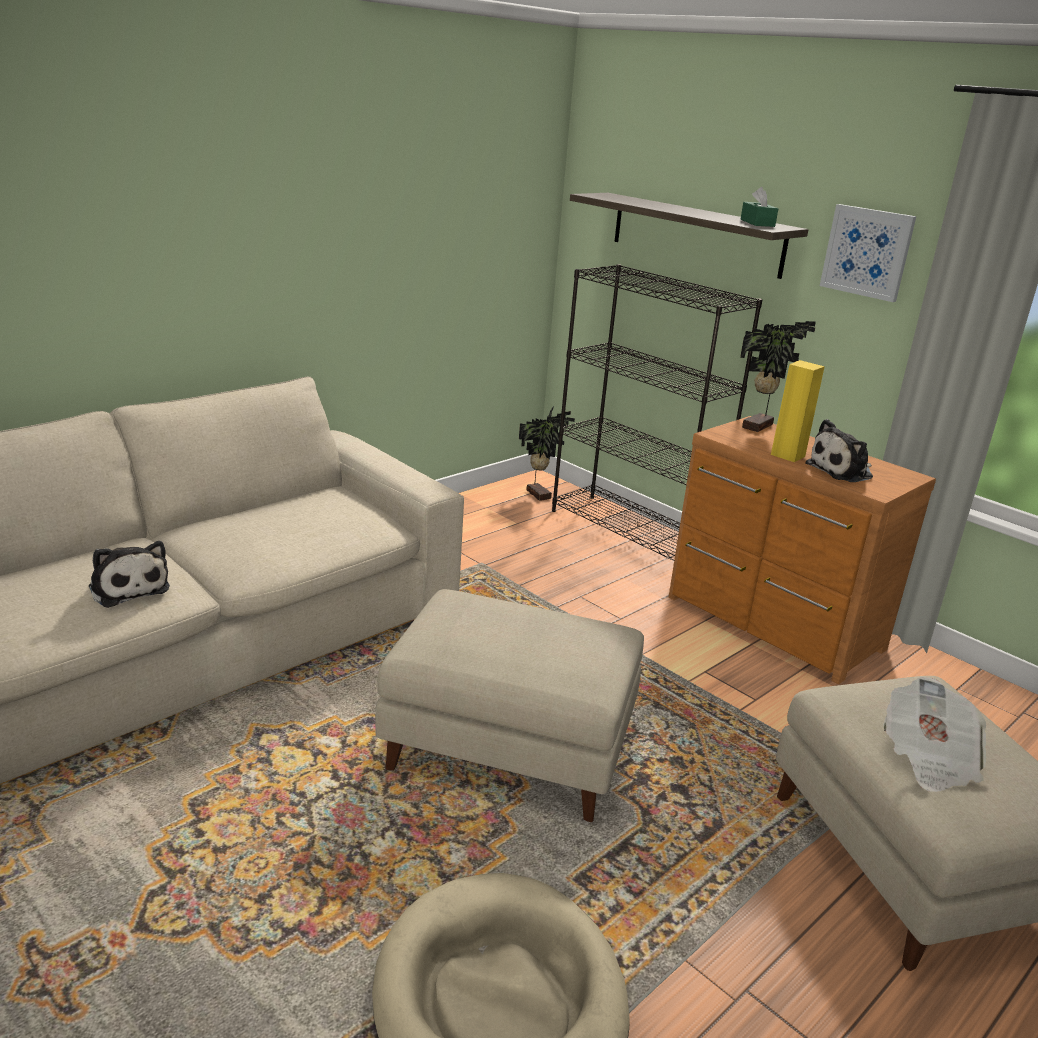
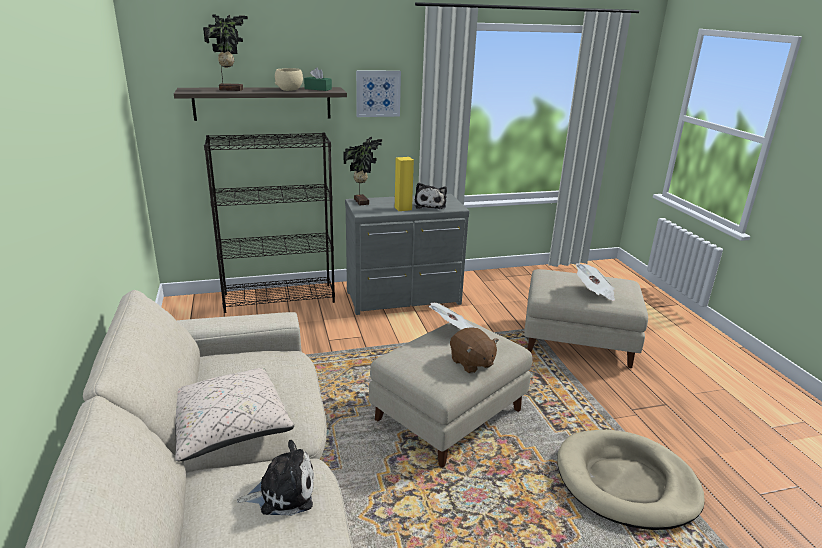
camera: 60 degrees left, 0 degrees up
potted plant [519,406,575,501] -> potted plant moved to [203,14,248,91]
brown dresser [668,416,936,684] -> grey dresser [345,194,469,315]
none -> beige pillow [175,368,294,461]
none -> beige bowl [275,68,303,91]
none -> newspaper [429,303,475,330]
none -> brown plush toy [450,327,499,374]

